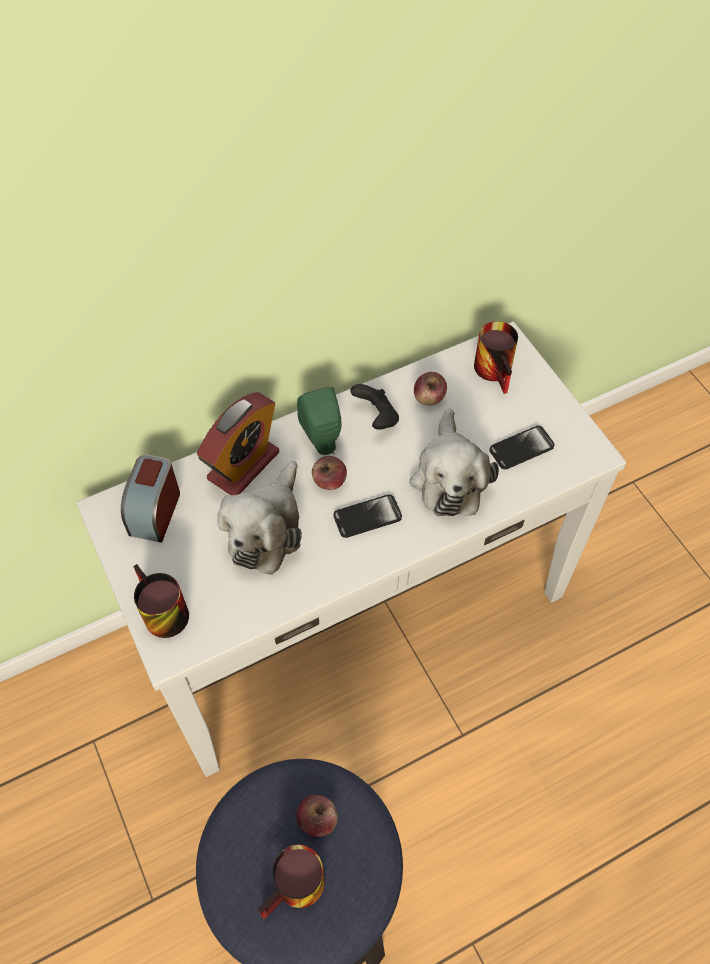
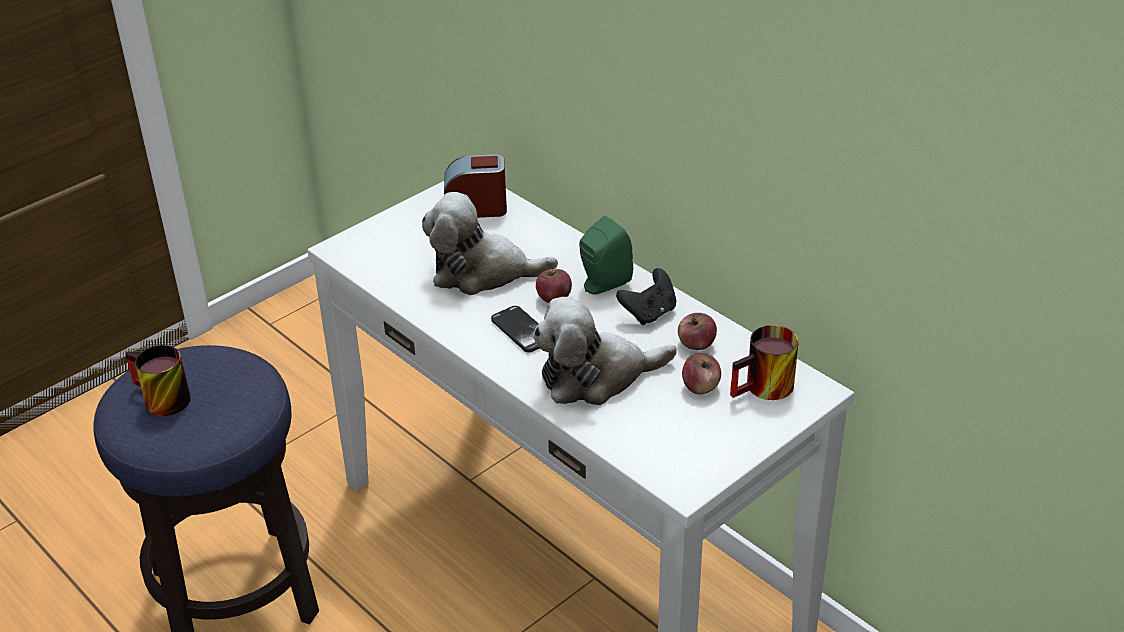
camera: 75 degrees right, 20 degrees down
mug [133,564,189,638] -> none
alarm clock [197,392,279,495] -> none
apple [296,795,338,837] -> apple moved to [682,353,721,395]
phone [490,426,555,470] -> none

